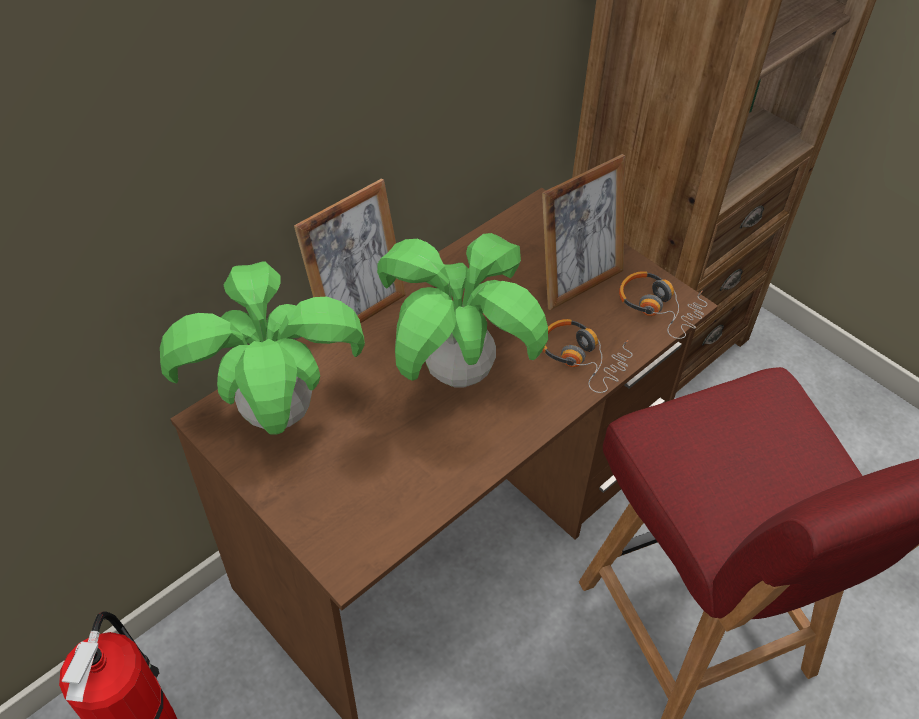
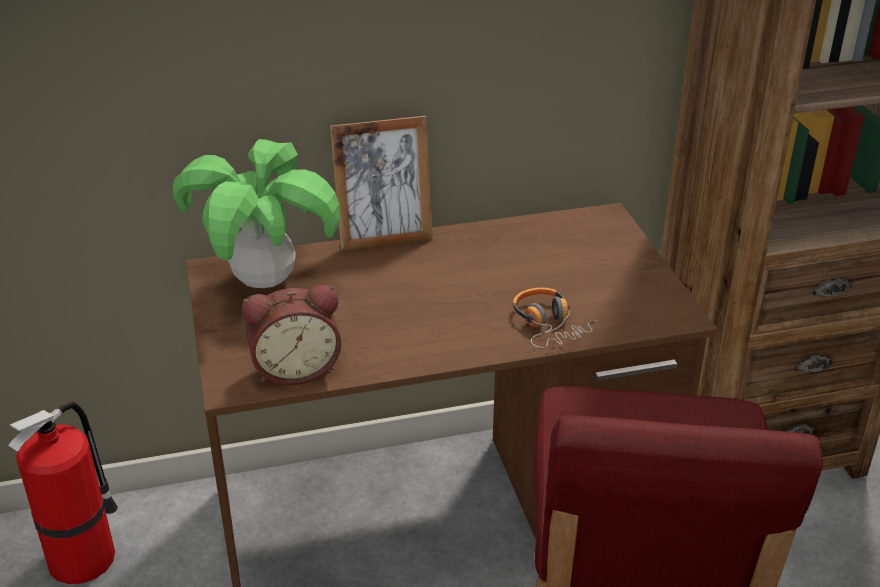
camera: 30 degrees right, 15 degrees down
potted plant [377,233,548,387] -> none
picture frame [542,154,625,311] -> none
headphones [619,271,707,339] -> none
none -> alarm clock [242,285,341,385]

